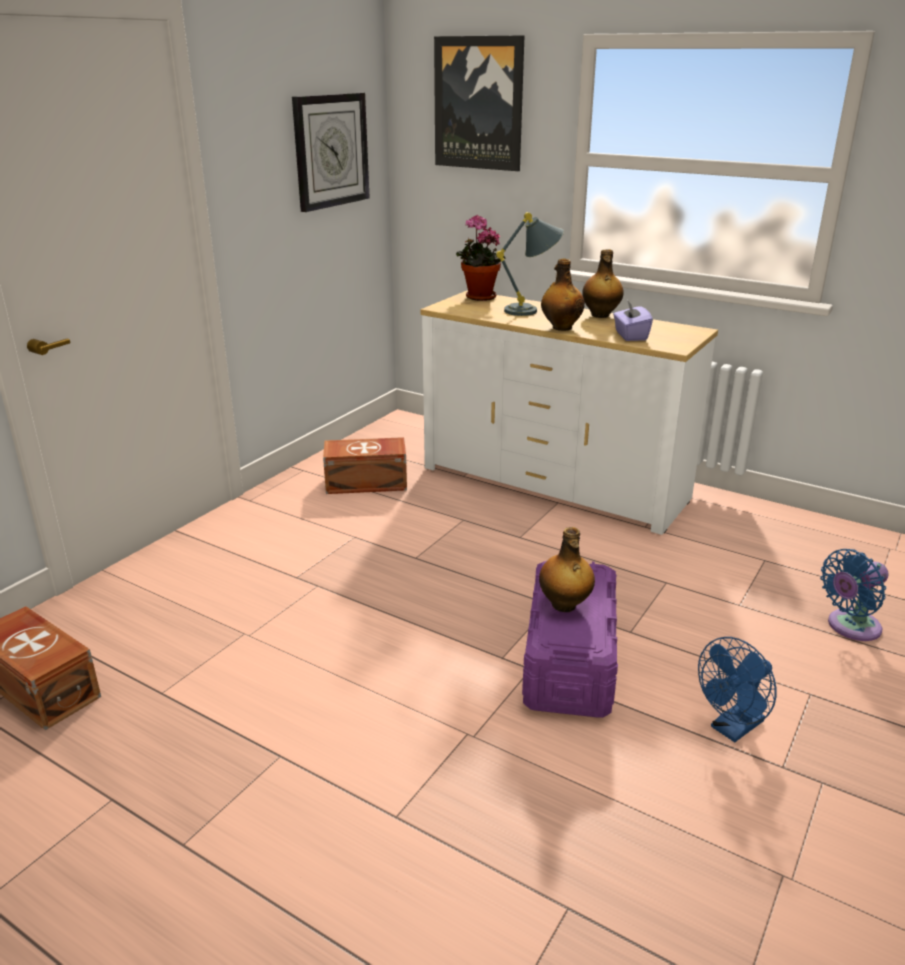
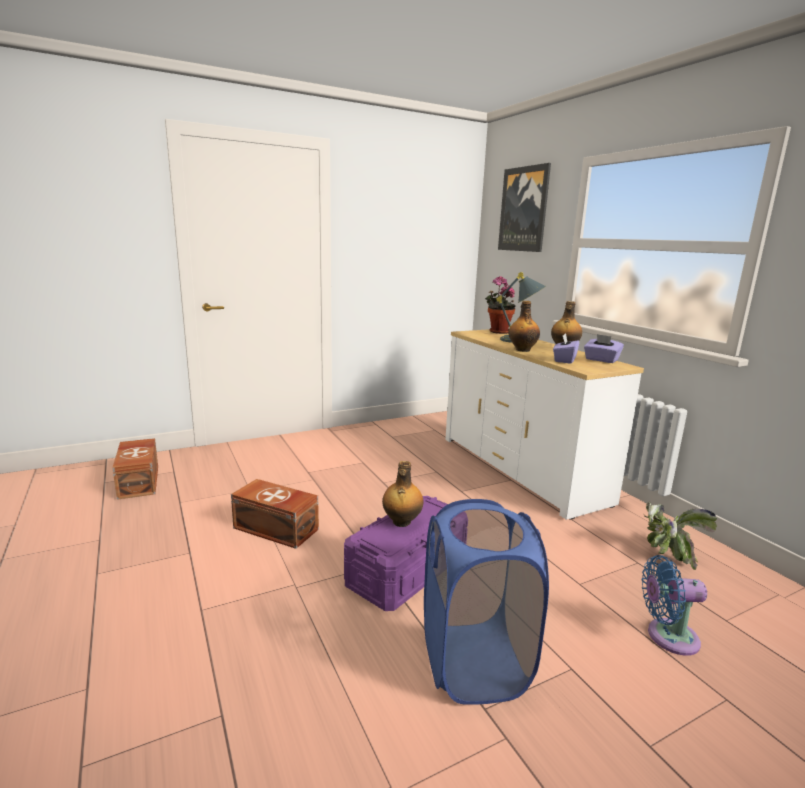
camera: 30 degrees right, 10 degrees down
wall clock [292,93,370,212] -> none
brown storage box [323,437,407,494] -> brown storage box moved to [231,479,319,549]
blue fan [698,637,777,742] -> blue laundry basket [424,499,549,705]
none -> purple tissue box [584,334,624,363]
none -> potted plant [644,502,717,570]

